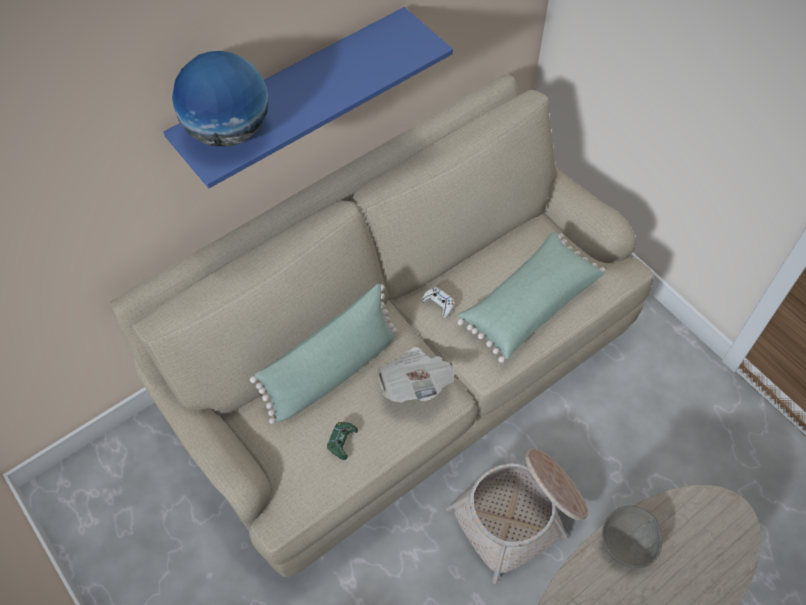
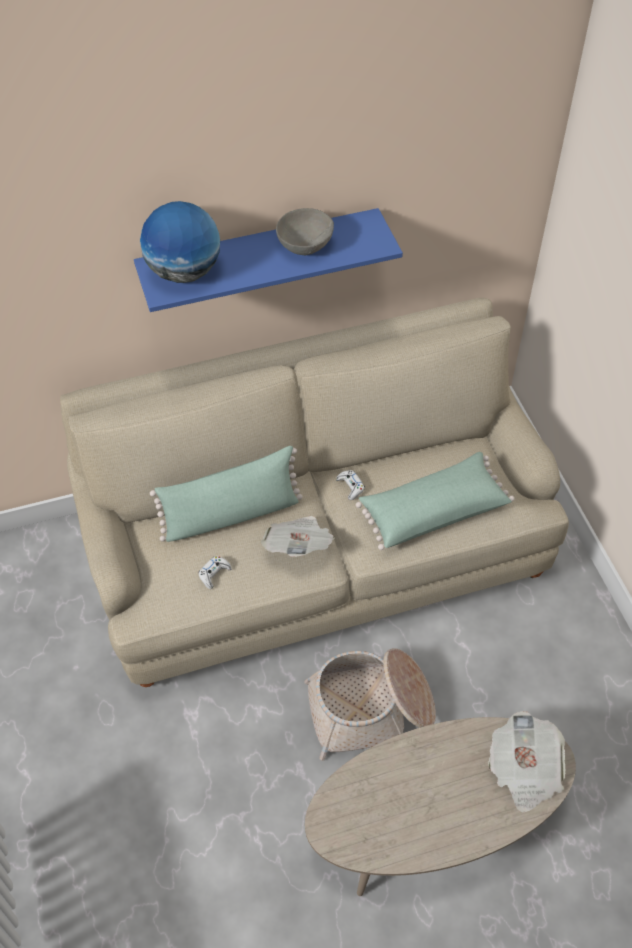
camera: 20 degrees right, 5 degrees down
green game controller [327,422,358,460] -> white game controller [198,556,232,589]
grey bowl [602,506,663,568] -> grey bowl moved to [276,208,334,255]
none -> newspaper [488,711,565,813]

